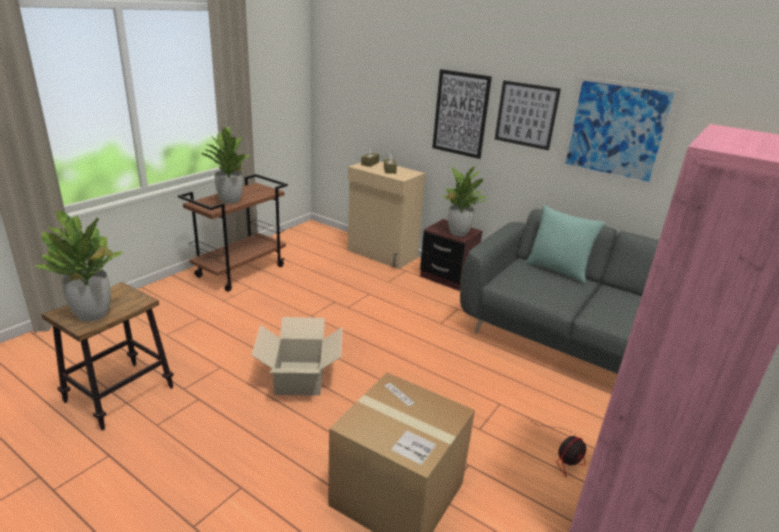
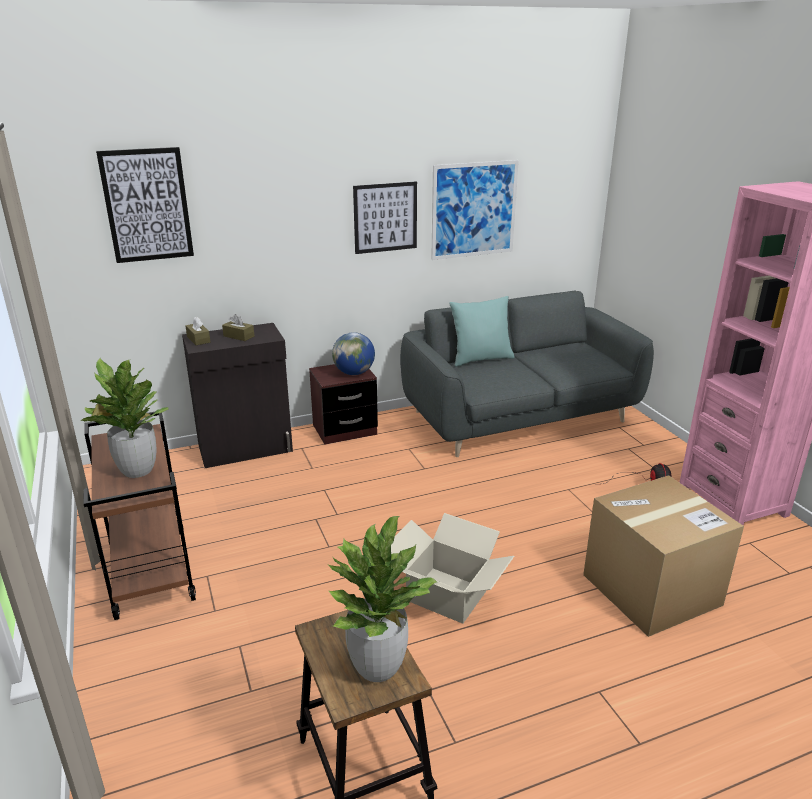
camera: 55 degrees left, 0 degrees up
beige cabinet [348,161,426,269] -> black cabinet [182,323,293,468]
picture [432,69,492,159] -> picture moved to [96,147,194,263]
potted plant [441,166,488,237] -> globe [332,332,375,375]

